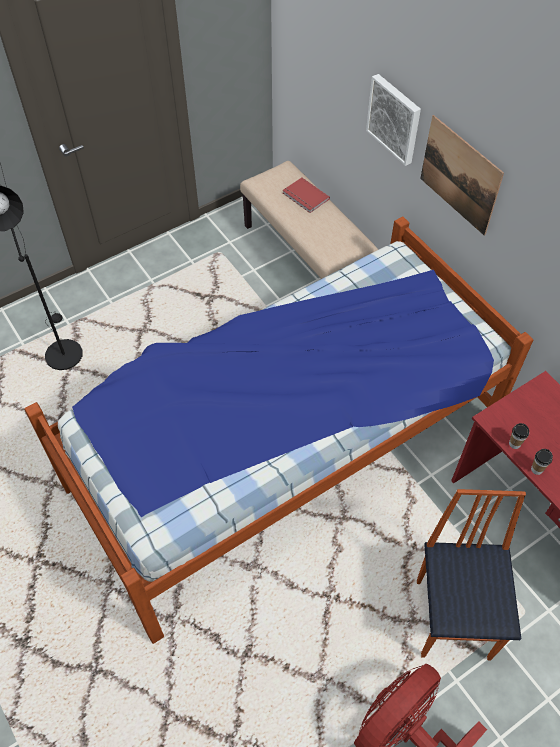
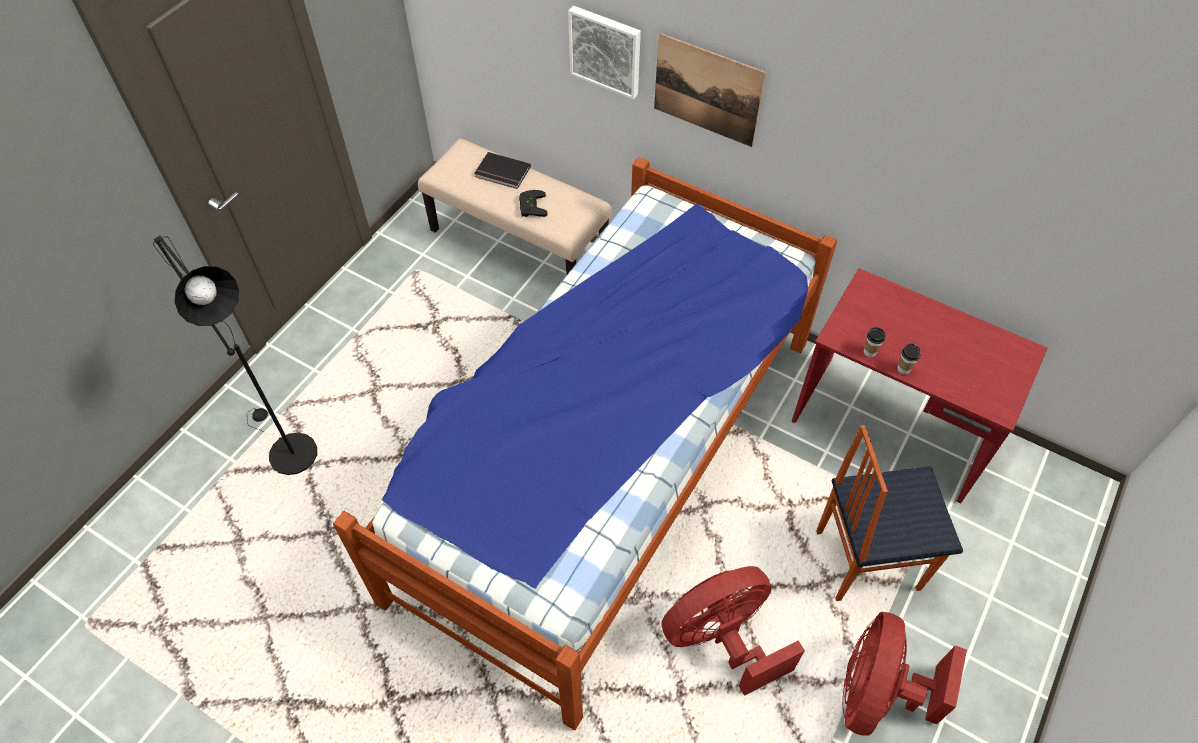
camera: 25 degrees left, 0 degrees up
red book [283,178,330,213] -> black book [474,152,531,189]
chair [417,489,526,660] -> chair turned 75 degrees counterclockwise [816,425,963,601]
none -> black game controller [519,190,548,217]
none -> red fan [661,566,805,696]

